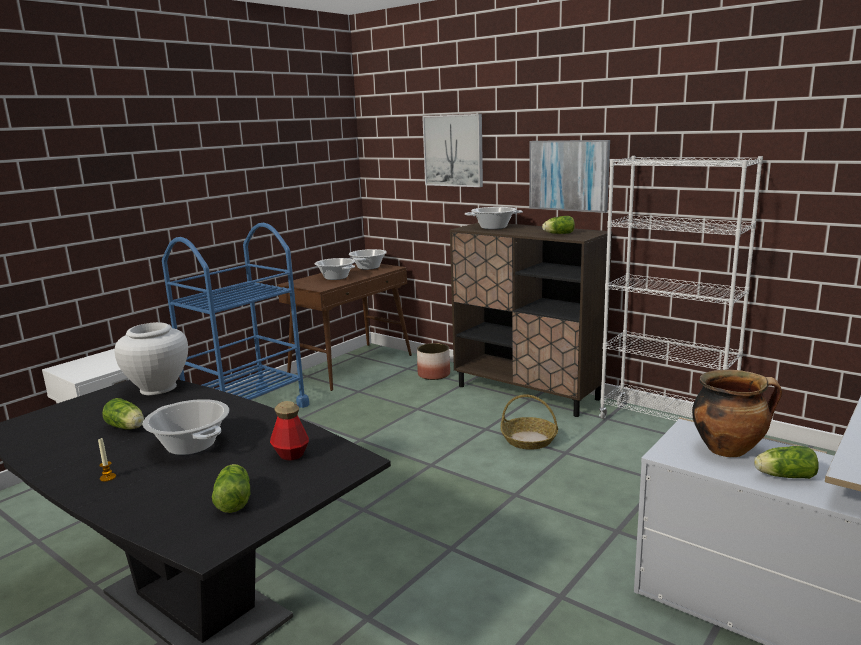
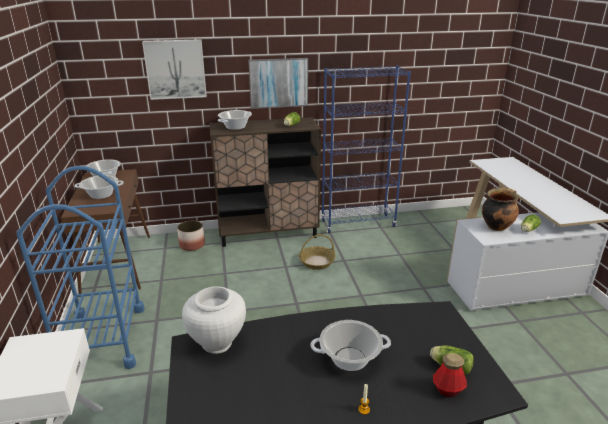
camera: 50 degrees left, 10 degrees up
lettuce [102,398,144,430] -> none
bottle [270,401,309,461] -> bottle moved to [433,353,467,397]
white bookcase [599,156,763,421] -> blue bookcase [321,65,411,233]

